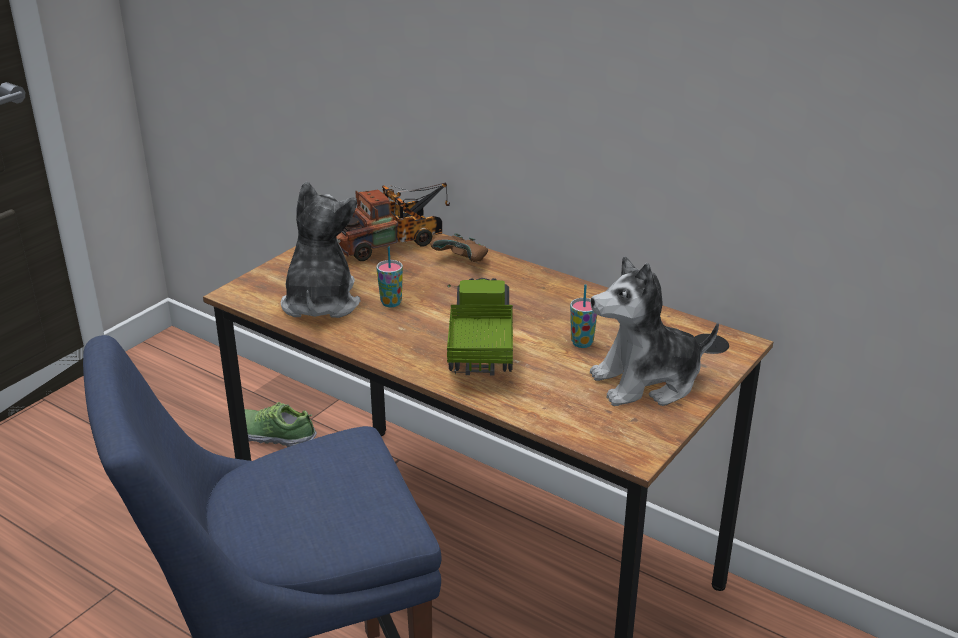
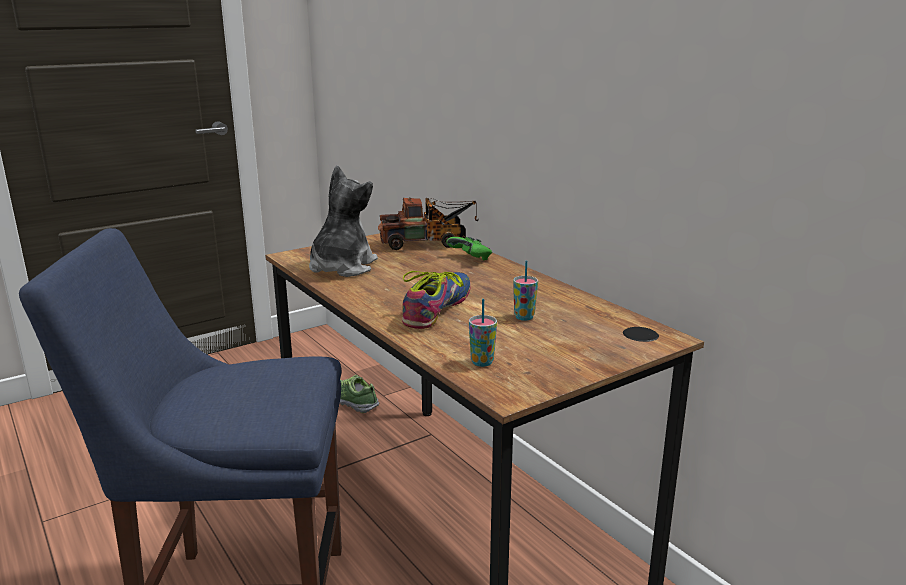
camera: 20 degrees right, 10 degrees down
cup [376,247,403,307] -> cup moved to [469,299,497,367]
brown game controller [431,233,488,262] -> green game controller [446,237,492,260]
toy truck [447,278,513,375] -> shoe [402,271,471,329]
plush toy [590,256,719,406] -> none

